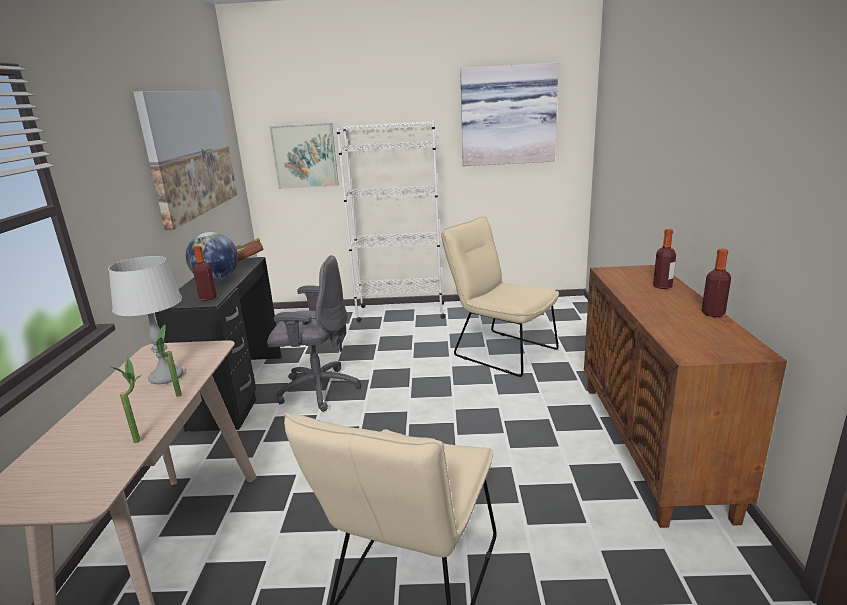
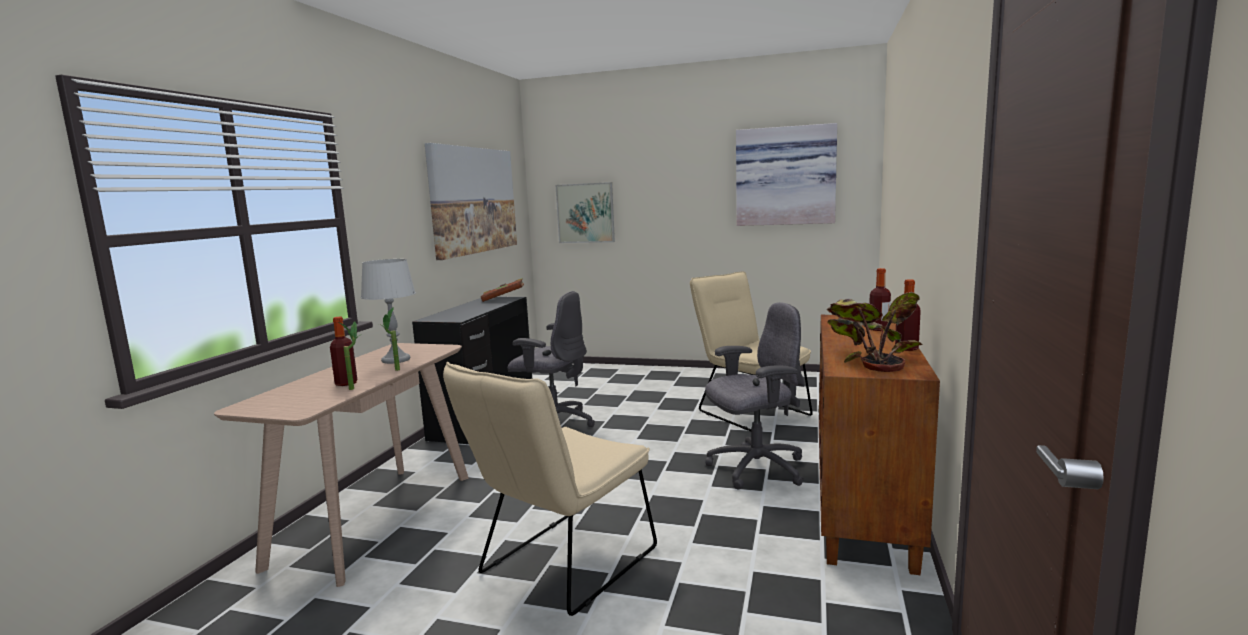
camera: 15 degrees right, 10 degrees down
globe [186,232,238,281] -> none
bottle [193,246,217,301] -> bottle moved to [330,317,357,386]
white bookcase [336,120,445,322] -> none
none -> grey office chair [705,302,805,490]
none -> potted plant [827,292,923,372]

